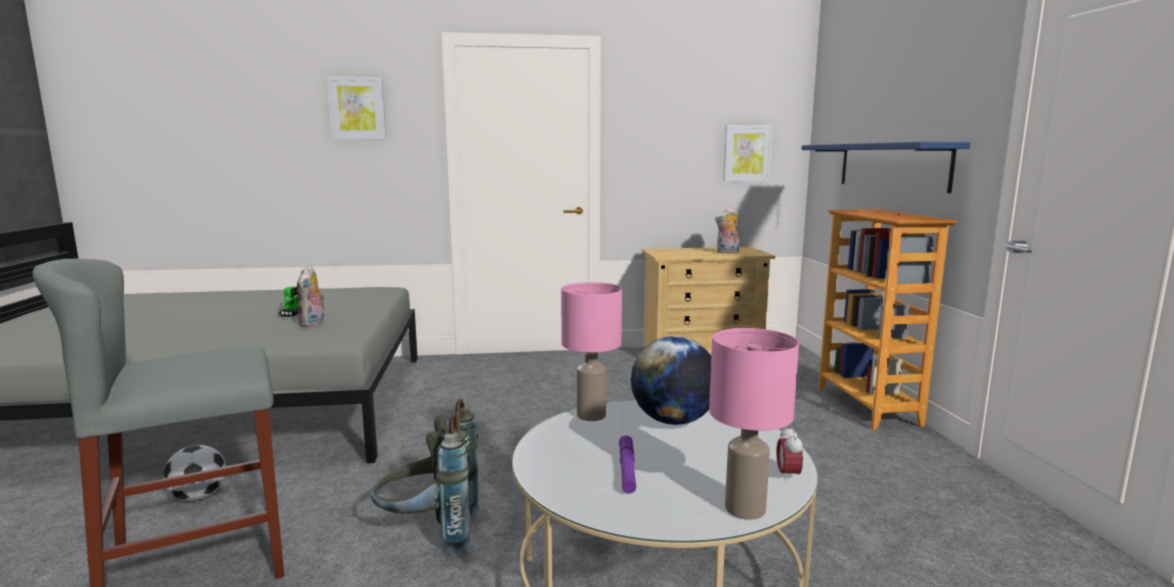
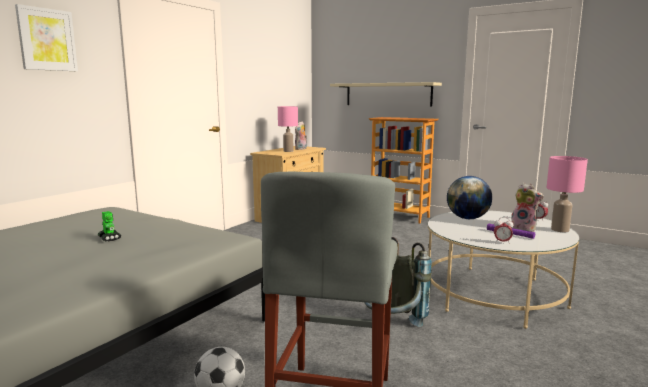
camera: 50 degrees left, 0 degrees up
plush toy [297,265,325,327] -> plush toy moved to [511,183,544,232]
pink table lamp [561,282,622,421] -> pink table lamp moved to [278,106,298,152]
picture [723,125,773,181] -> none
blue shelf [801,142,971,193] -> beige shelf [330,82,442,106]
none -> alarm clock [494,217,514,244]

